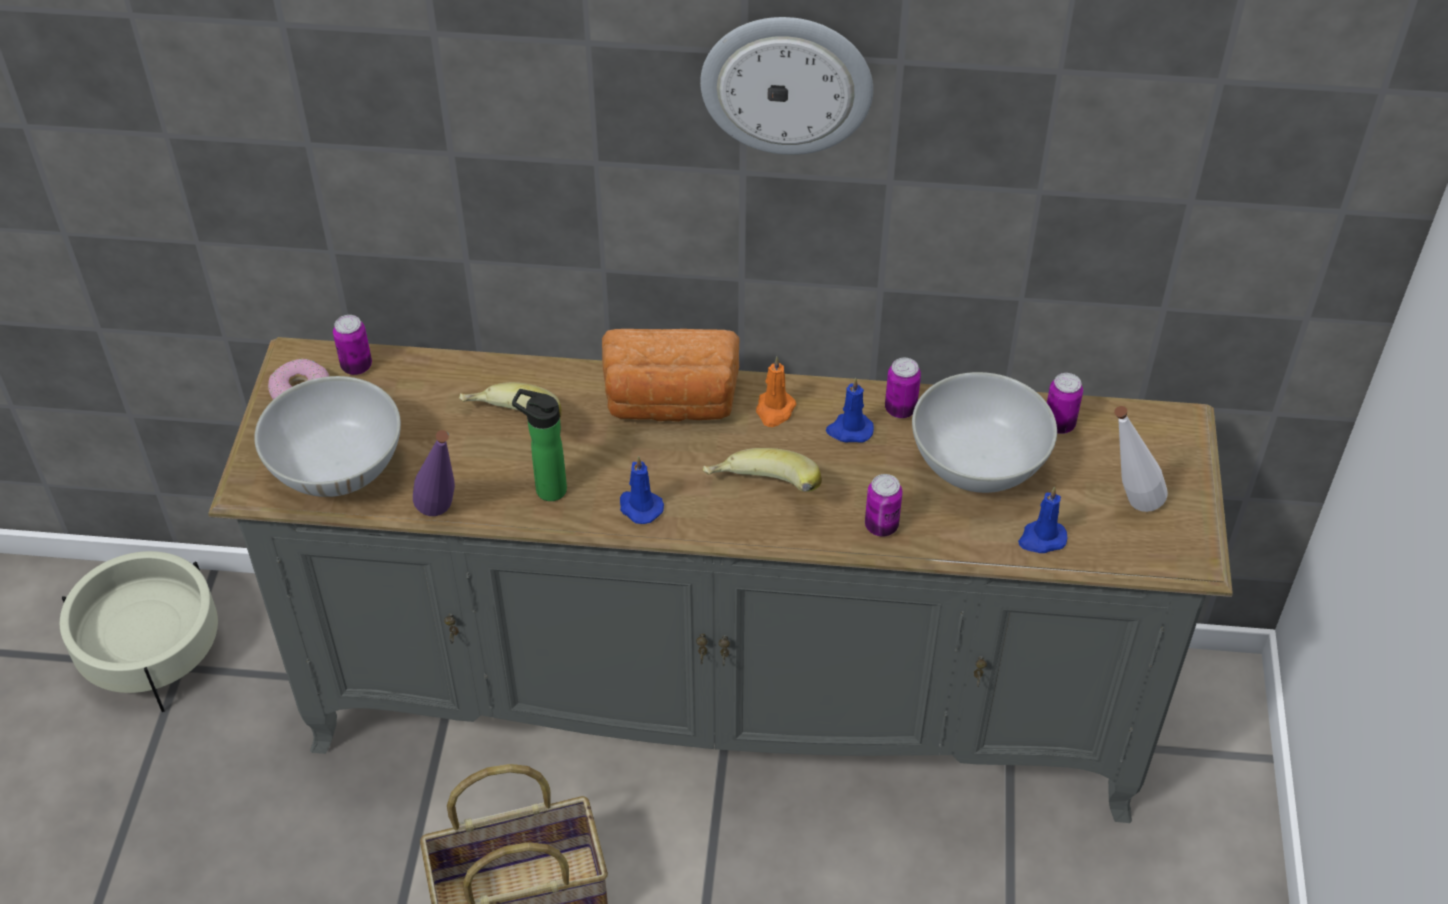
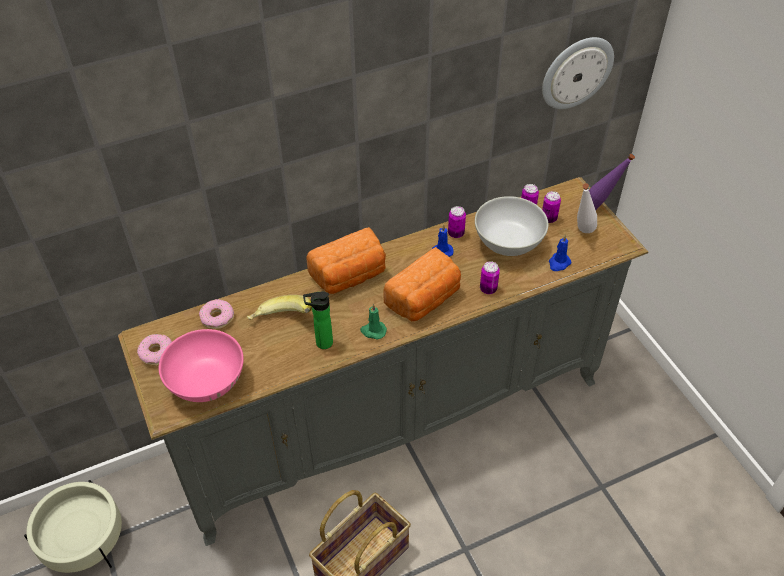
camera: 30 degrees left, 0 degrees up
white bowl [254,376,401,497] -> pink bowl [159,329,244,402]
can [333,315,372,375] -> can moved to [542,191,561,223]
purple bottle [413,430,455,516] -> purple bottle moved to [589,154,635,210]
blue candle [620,456,664,524] -> green candle [360,304,387,340]
wall clock [700,17,873,155] -> wall clock moved to [542,37,614,109]
banana [703,448,822,492] -> bread [384,247,461,322]
orange candle [756,357,796,427] -> none
none -> donut [199,299,234,329]

